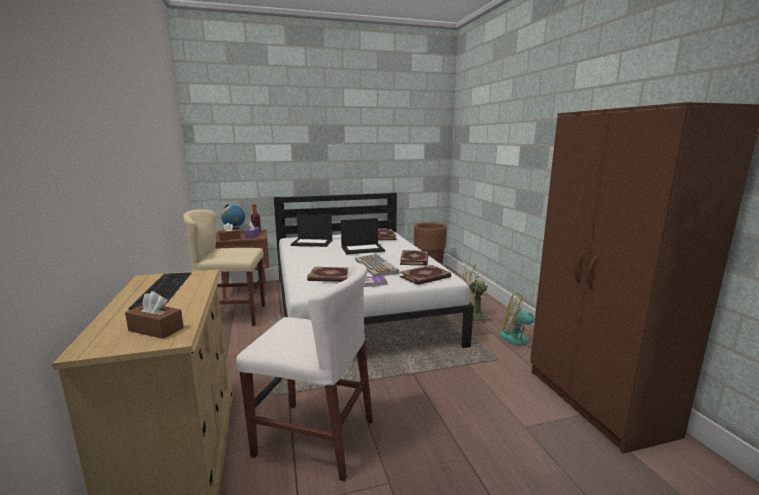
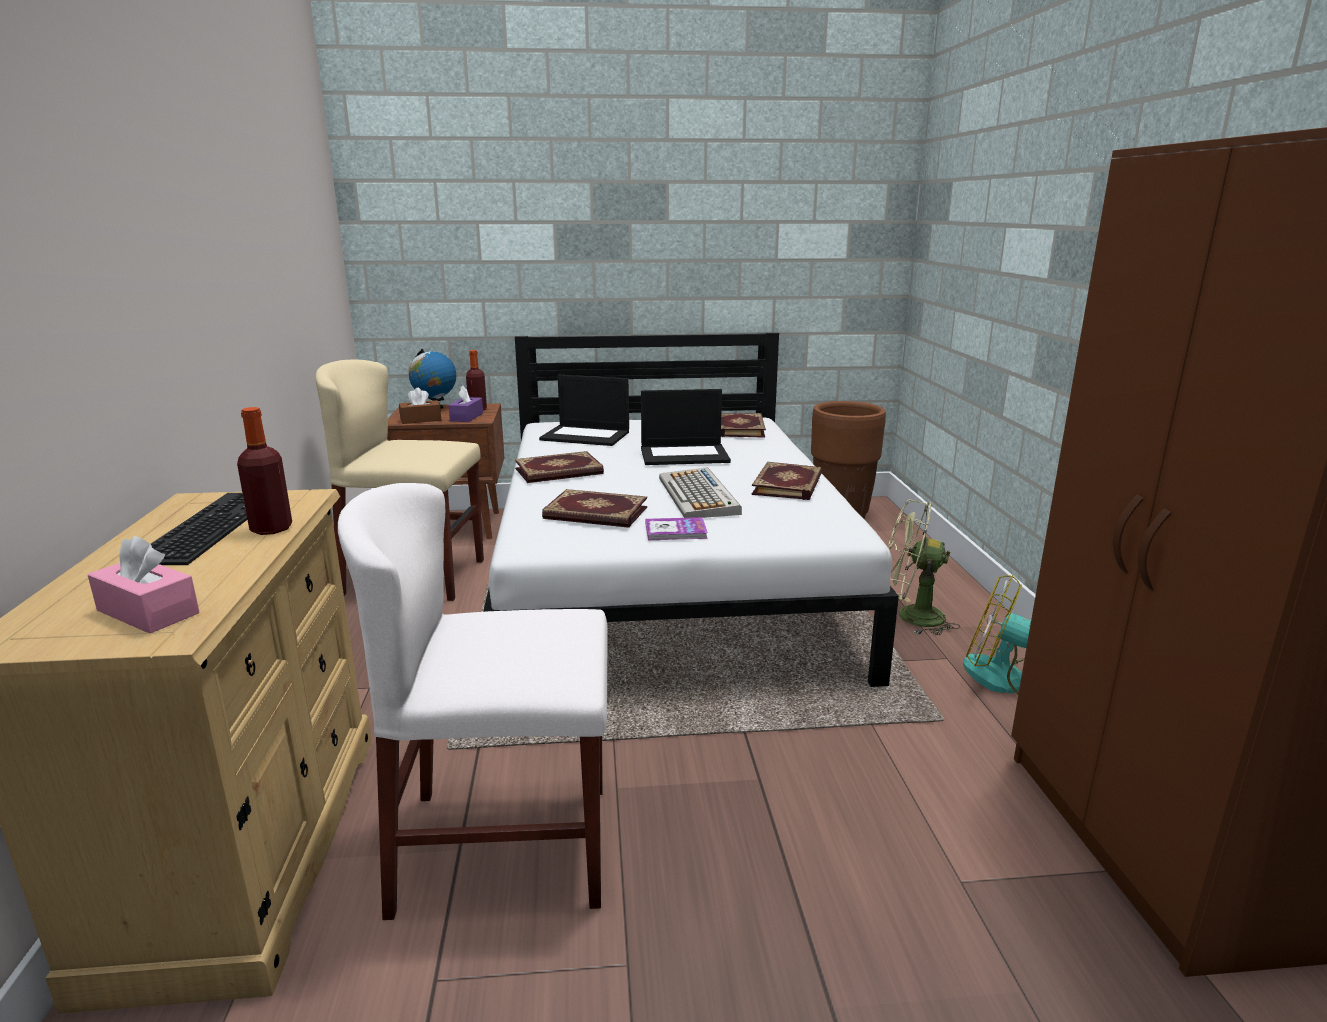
camera: 10 degrees right, 5 degrees up
brown tissue box [125,291,184,339] -> pink tissue box [88,536,199,634]
white chair [236,263,373,482] -> white chair turned 150 degrees clockwise [338,483,608,920]
book [400,265,451,285] -> book moved to [515,451,604,483]
none -> bottle [237,407,292,535]

